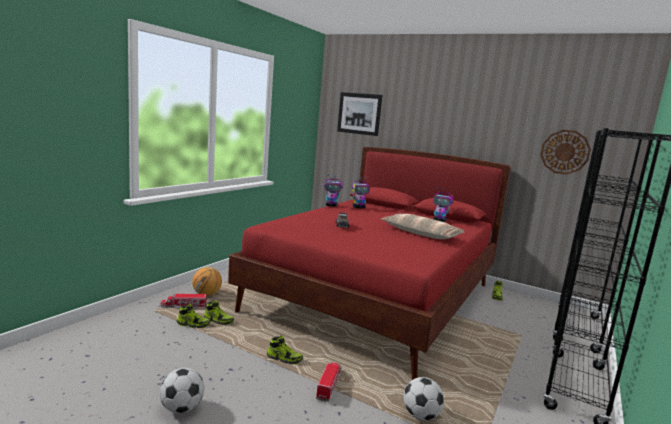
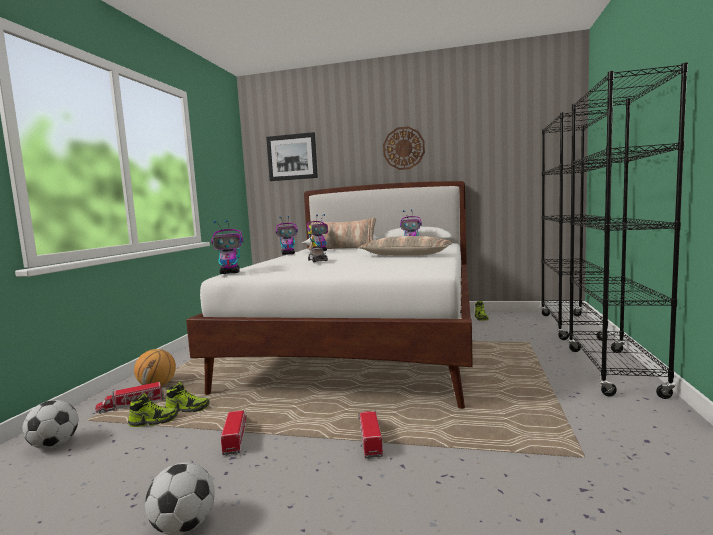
camera: 15 degrees left, 5 degrees down
red bed [228,147,511,380] -> white bed [186,181,473,409]
shoe [267,335,303,364] -> none
football [404,377,444,420] -> football moved to [22,400,78,449]
wall clock [540,130,591,175] -> wall clock moved to [383,126,425,170]
none -> toy robot [211,220,244,274]
none -> toy truck [221,410,247,456]
none -> pillow [308,218,376,250]

